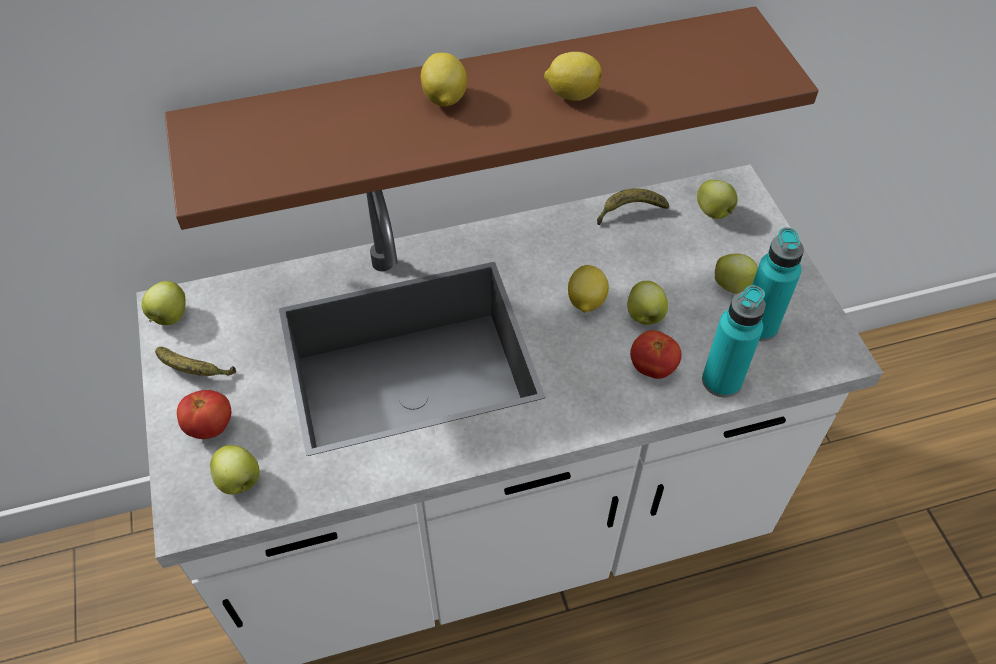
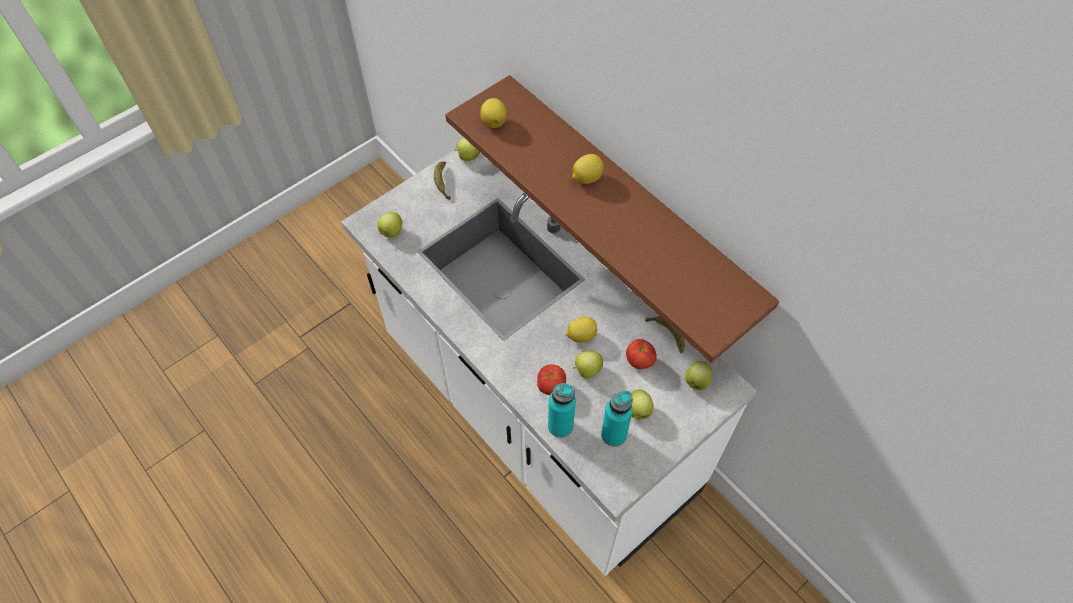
camera: 65 degrees right, 5 degrees up
tomato [177,390,231,439] -> tomato moved to [626,339,657,369]
lemon [544,52,602,101] -> lemon moved to [480,98,507,128]

